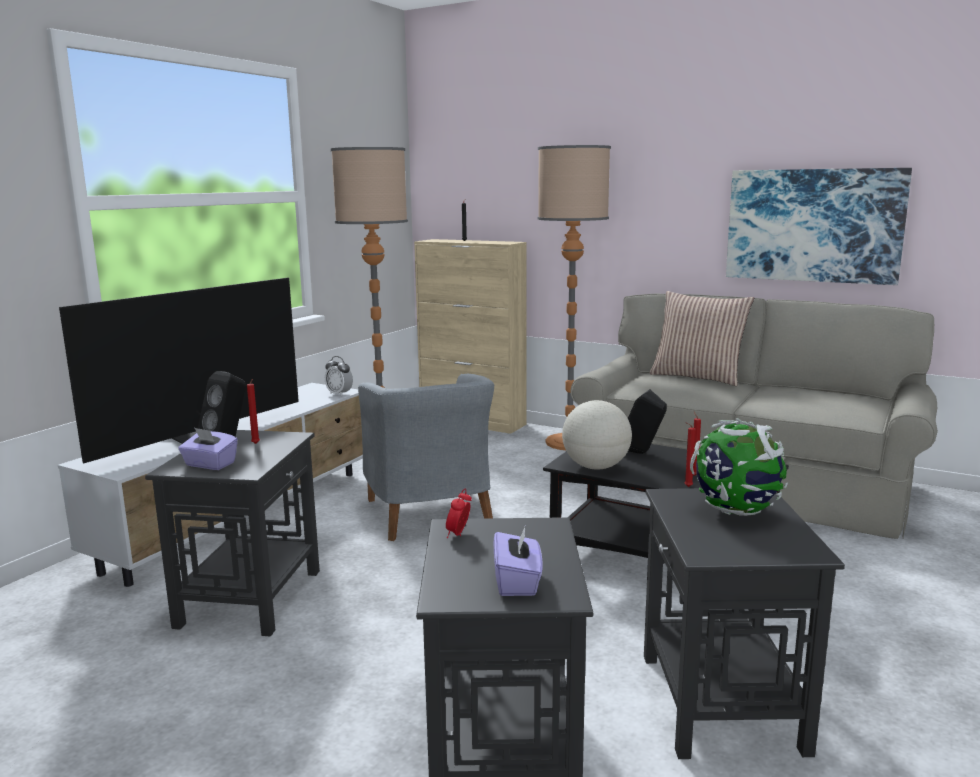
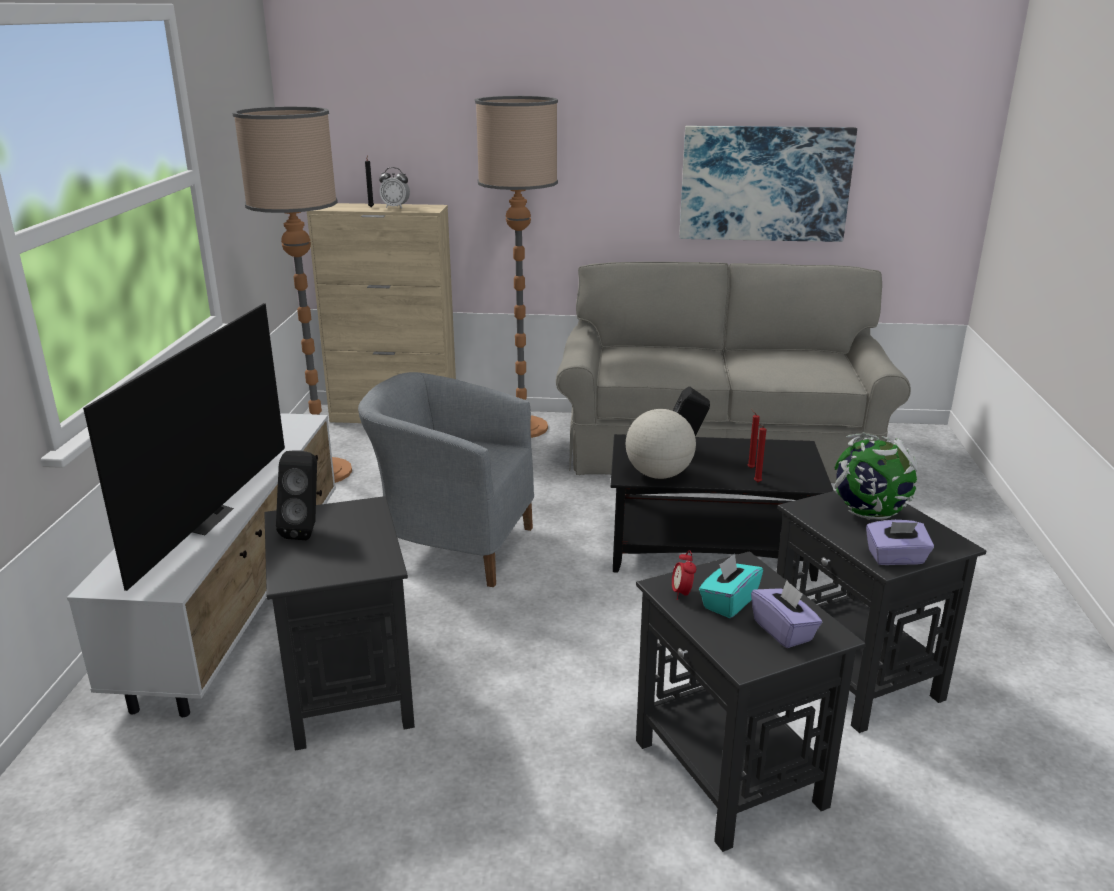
camera: 25 degrees left, 10 degrees up
purple tissue box [178,428,238,470] -> purple tissue box moved to [866,520,934,565]
red candle [247,379,260,444] -> none
alarm clock [325,356,353,396] -> alarm clock moved to [379,167,410,208]
grey armchair [358,374,494,541] -> grey armchair turned 150 degrees clockwise [358,372,534,587]
pillow [650,291,754,386] -> none
none -> turquoise tissue box [699,554,763,618]

